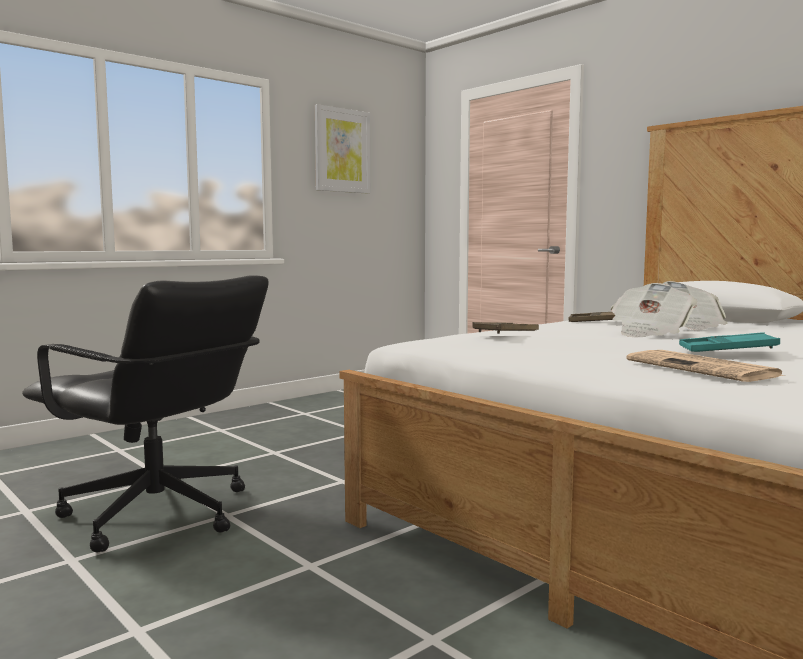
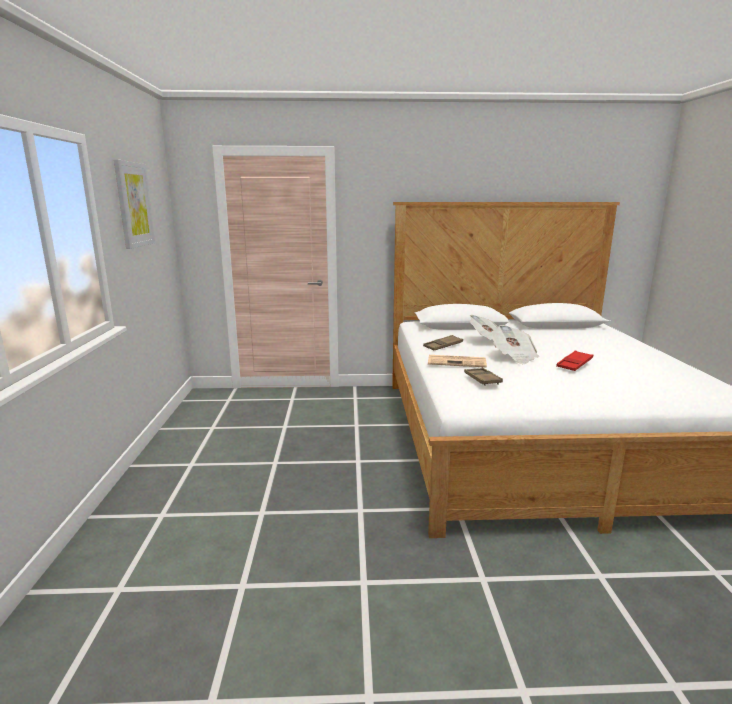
camera: 50 degrees left, 10 degrees up
black office chair [22,275,269,552] -> none
newspaper [626,350,785,382] -> newspaper moved to [428,355,487,368]
turquoise tray [679,332,780,352] -> red tray [556,350,593,371]

